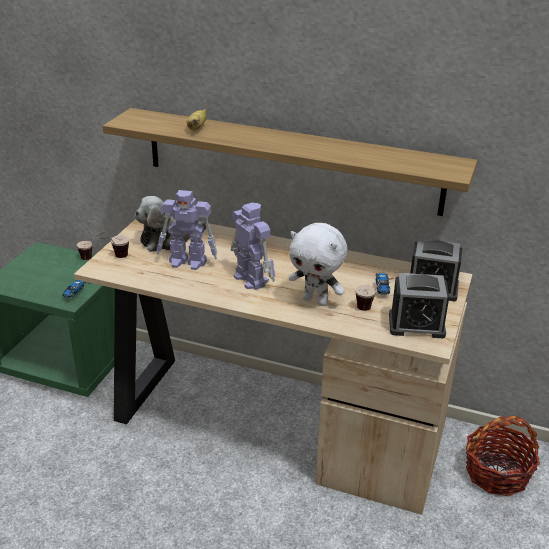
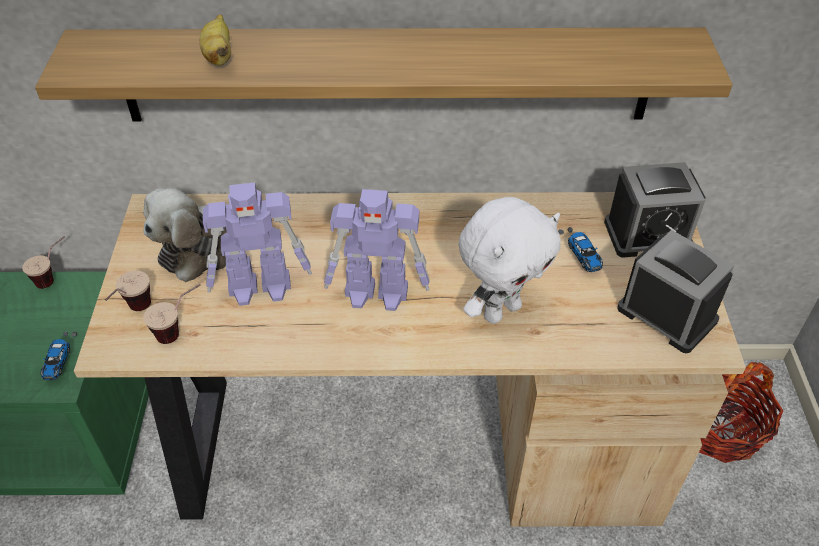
camera: 20 degrees left, 15 degrees up
toy robot [231,203,275,290] -> toy robot turned 150 degrees clockwise [324,189,430,311]
white plush toy [289,223,347,306] -> white plush toy turned 45 degrees counterclockwise [459,197,561,324]
cup [355,278,394,311] -> cup moved to [143,284,201,344]
alarm clock [389,273,449,338] -> alarm clock turned 120 degrees counterclockwise [617,230,734,353]

